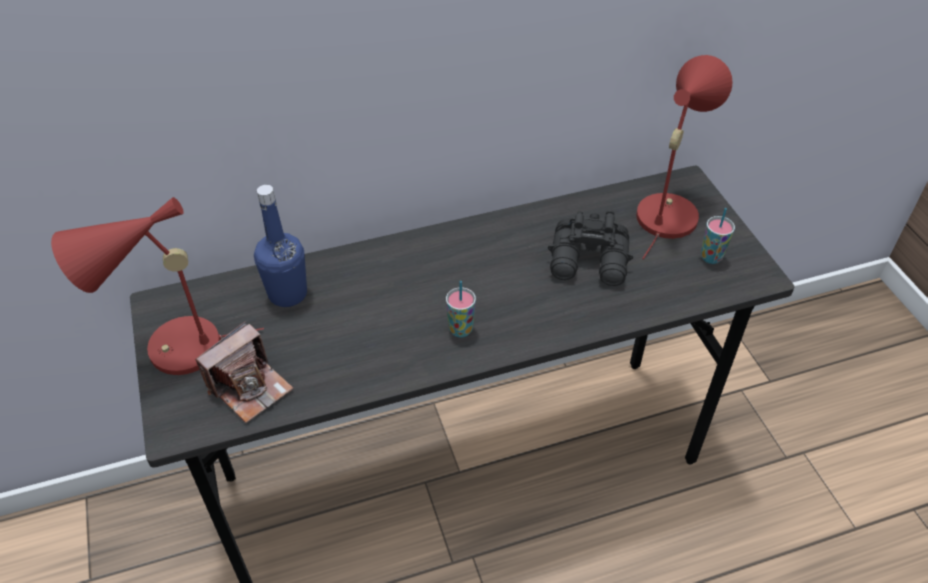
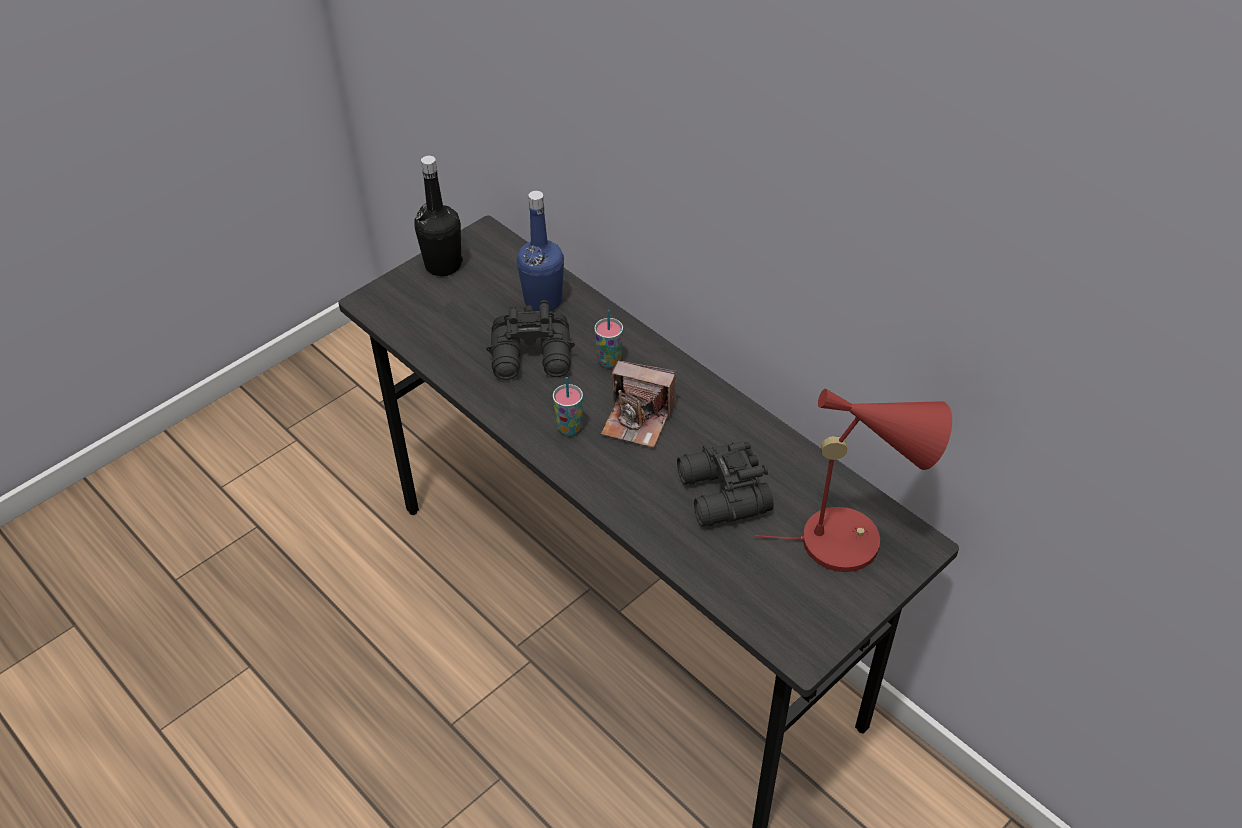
camera: 65 degrees right, 0 degrees up
red table lamp [51,197,264,375] -> black bottle [414,156,463,276]
camera [195,321,293,423] -> camera moved to [601,361,676,448]
cup [701,208,735,264] -> cup moved to [594,310,623,368]
none -> black binoculars [486,300,575,380]

